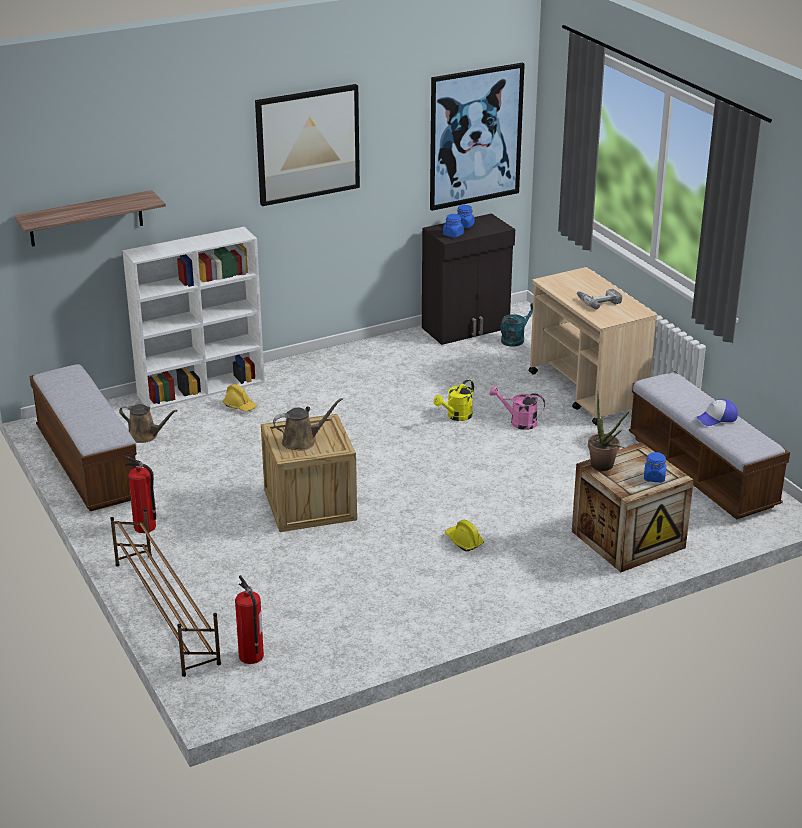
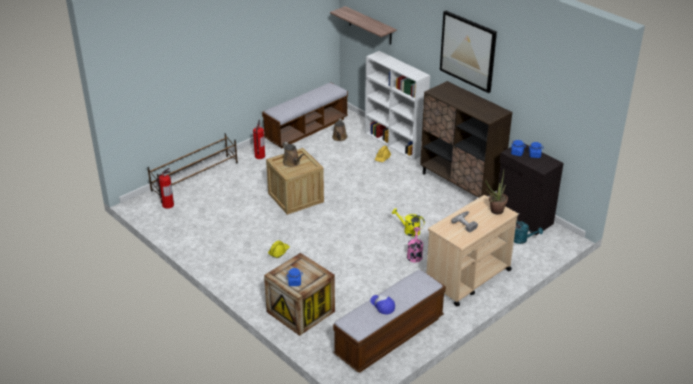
camera: 75 degrees right, 5 degrees up
picture [430,63,525,211] -> none
potted plant [588,394,629,471] -> potted plant moved to [485,171,508,214]
none -> brown cabinet [420,81,512,198]

